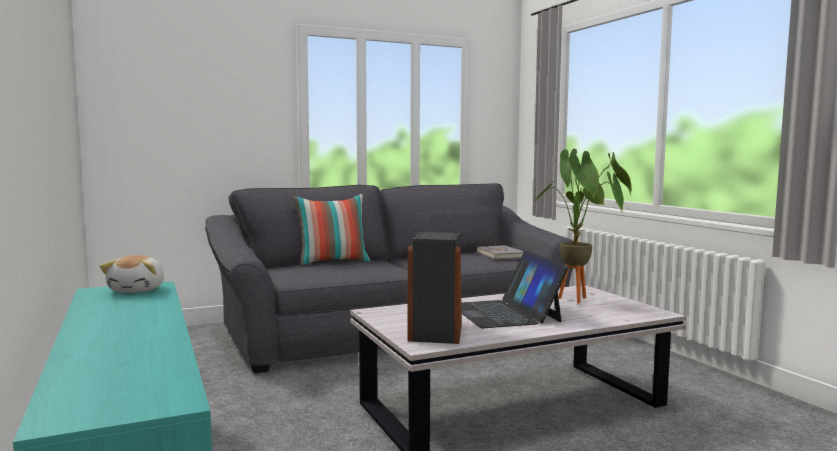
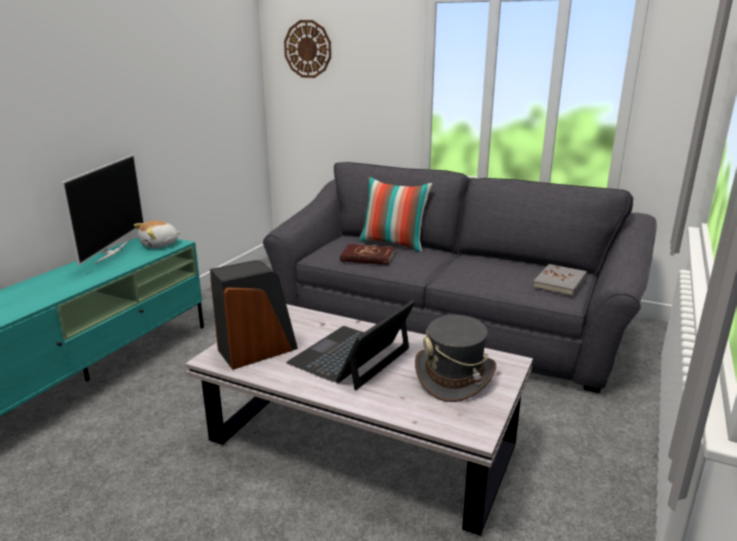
camera: 50 degrees right, 15 degrees up
potted plant [535,148,632,303] -> grey hat [415,315,496,402]
none -> television [61,154,144,265]
none -> wall clock [284,20,331,78]
none -> red book [340,244,395,265]

